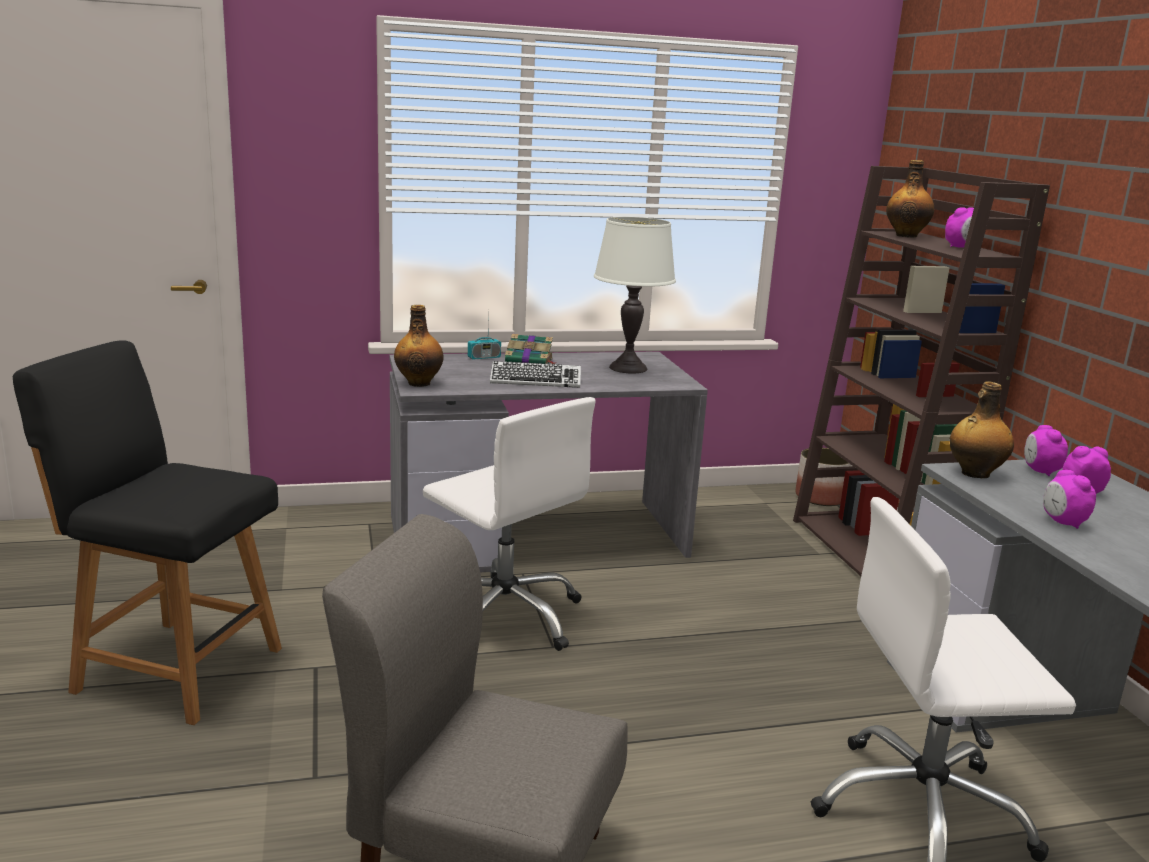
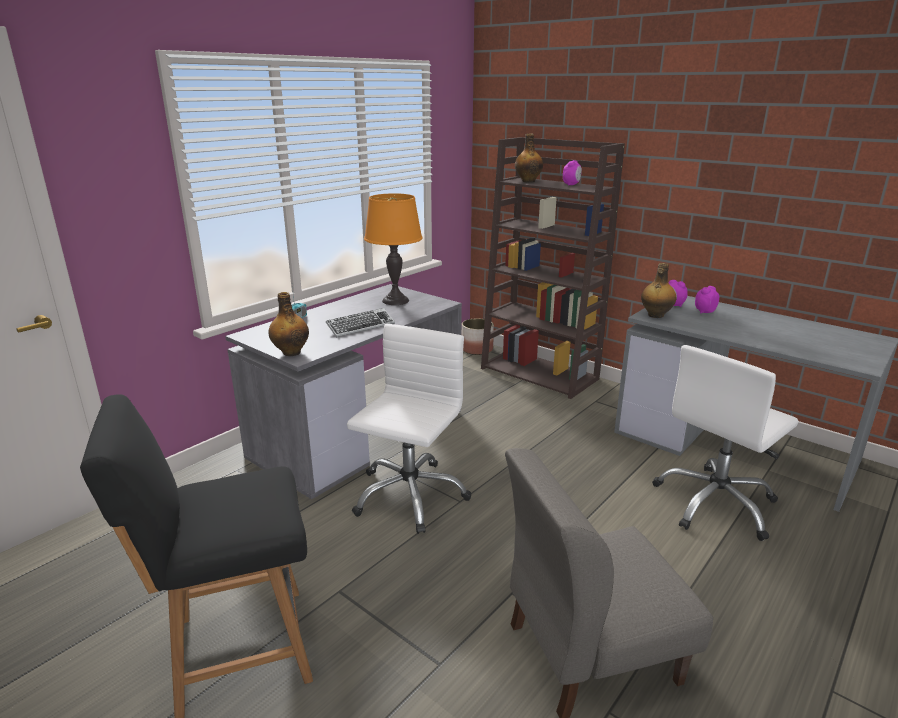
camera: 35 degrees left, 5 degrees up
white office chair [423,397,596,651] -> white office chair turned 75 degrees counterclockwise [347,324,471,534]
book [505,334,555,364] -> none
white table lamp [594,217,676,374] -> orange table lamp [364,193,423,305]
alarm clock [1043,470,1096,529] -> none

